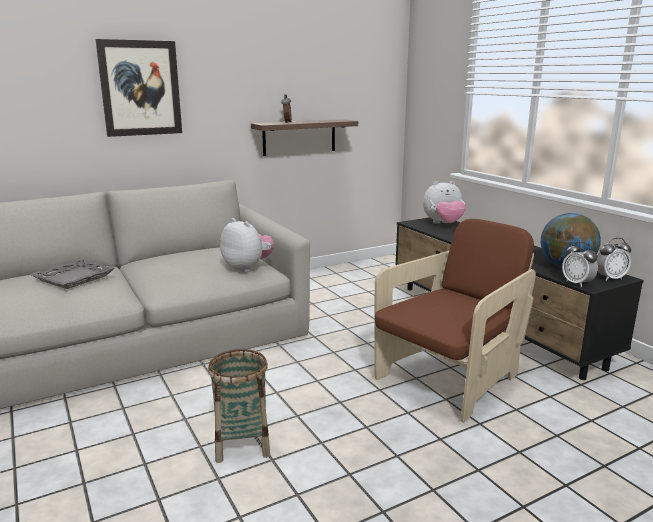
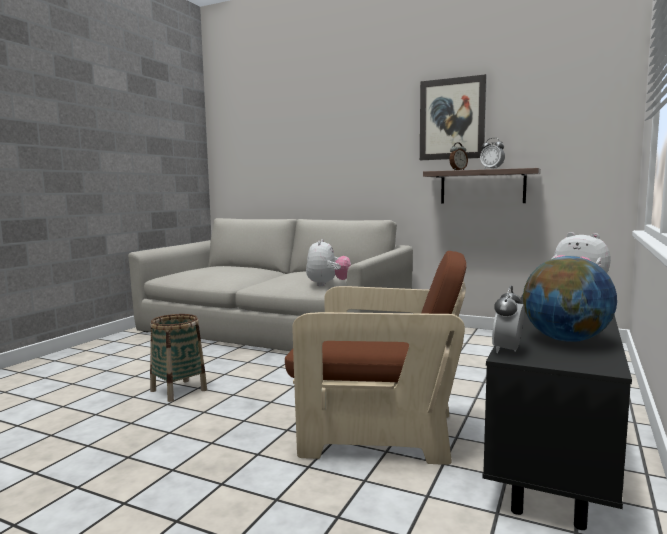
camera: 55 degrees right, 10 degrees down
grey tray [30,259,115,289] -> none
picture [95,39,182,137] -> picture moved to [420,74,487,160]
alarm clock [597,238,631,281] -> alarm clock moved to [480,138,505,169]

